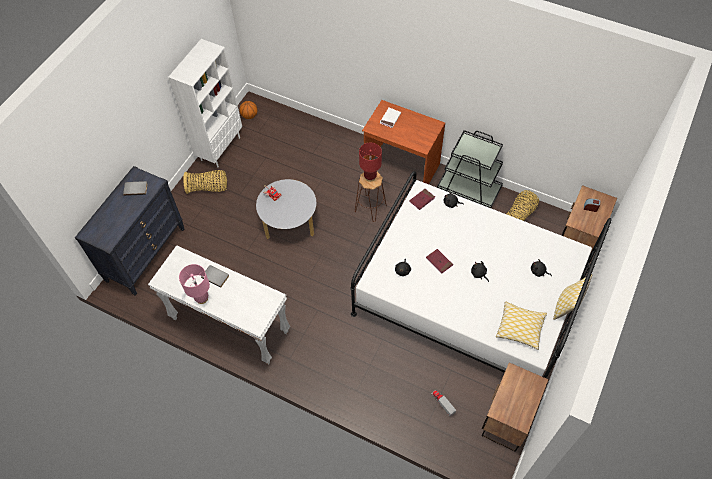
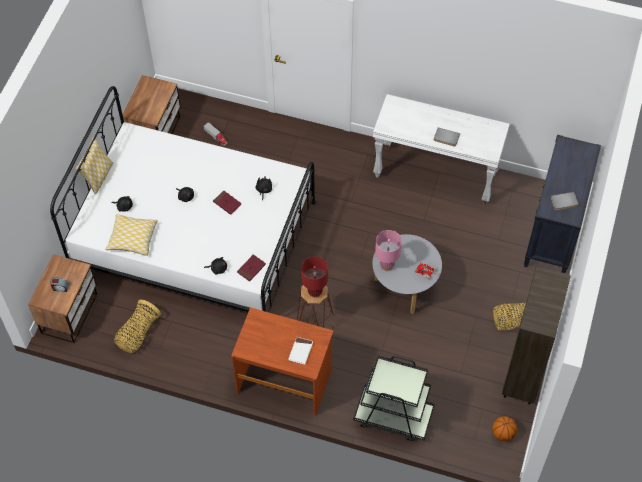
camera: 170 degrees right, 0 degrees up
white bookcase [168,39,242,168] -> brown bookcase [502,266,571,404]
pink table lamp [179,264,210,304] -> pink table lamp moved to [375,230,402,271]
black cart [437,130,503,208] -> black cart moved to [353,355,435,441]
pillow [496,301,547,350] -> pillow moved to [105,214,158,256]

